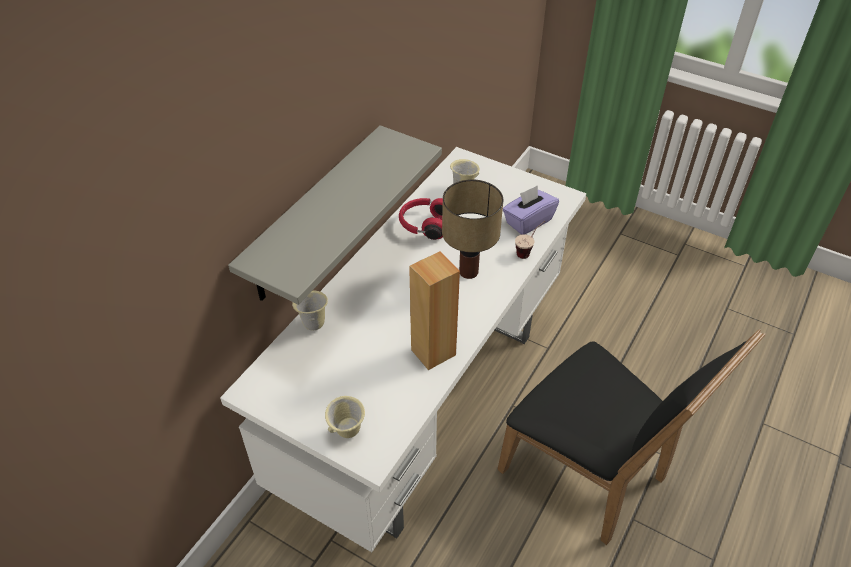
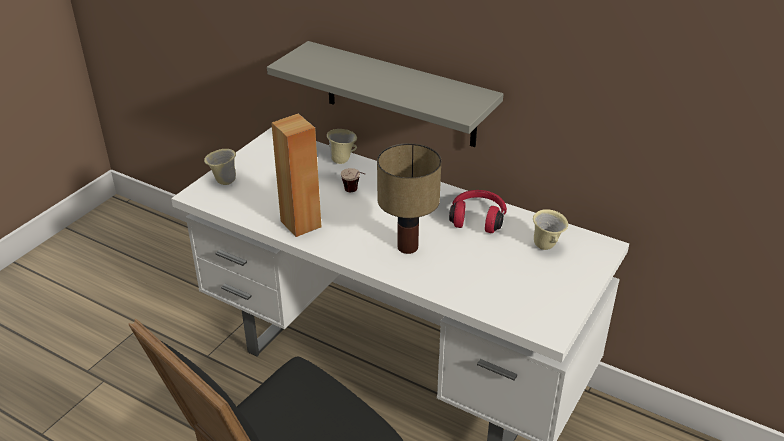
camera: 90 degrees right, 10 degrees down
purple tissue box [503,185,559,235] -> none
cup [515,221,545,259] -> cup moved to [341,168,365,192]

